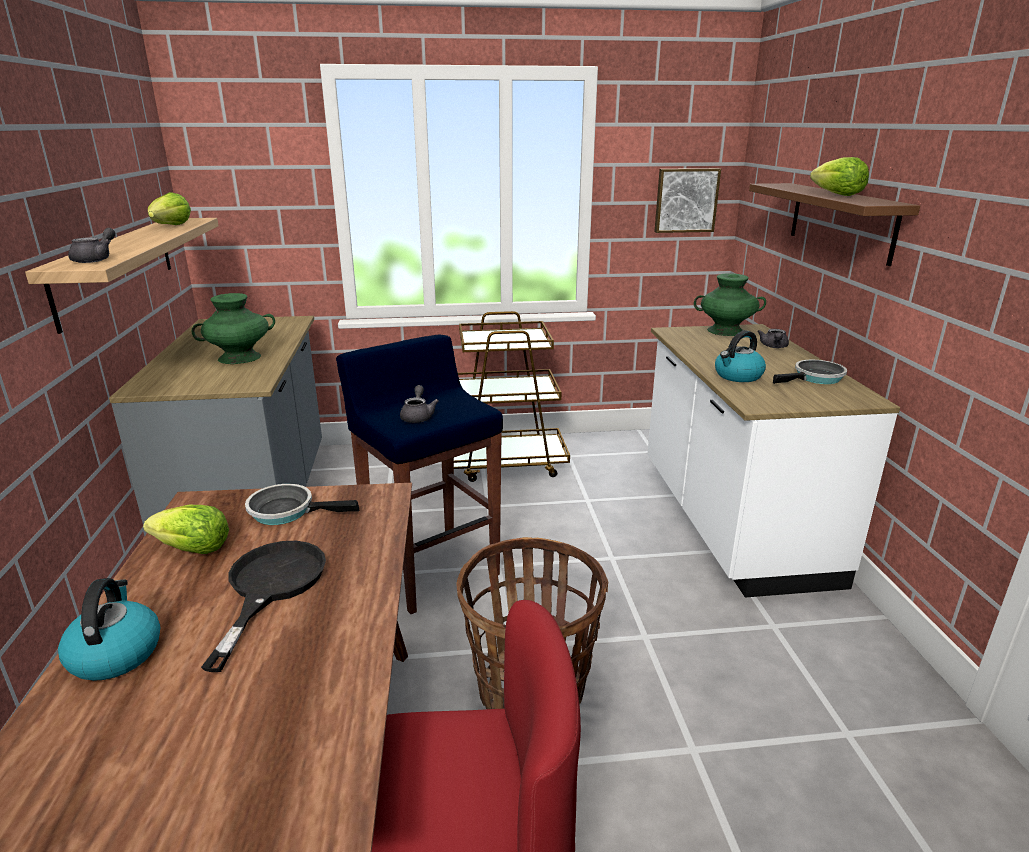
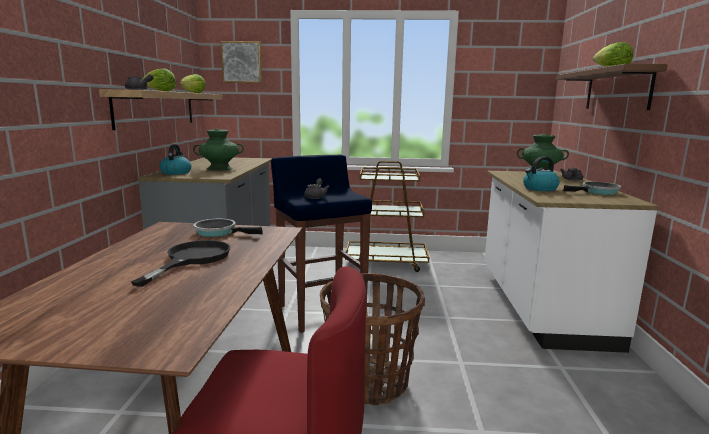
camera: 10 degrees right, 10 degrees down
kettle [58,578,160,681] -> kettle moved to [160,144,191,175]
lettuce [143,505,229,554] -> lettuce moved to [143,69,176,91]
picture [654,168,721,233] -> picture moved to [220,41,262,83]

